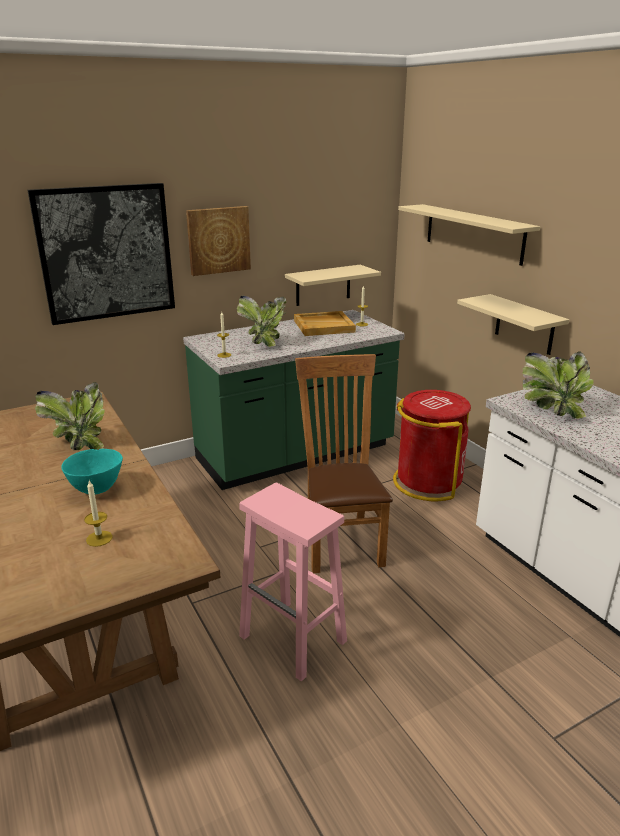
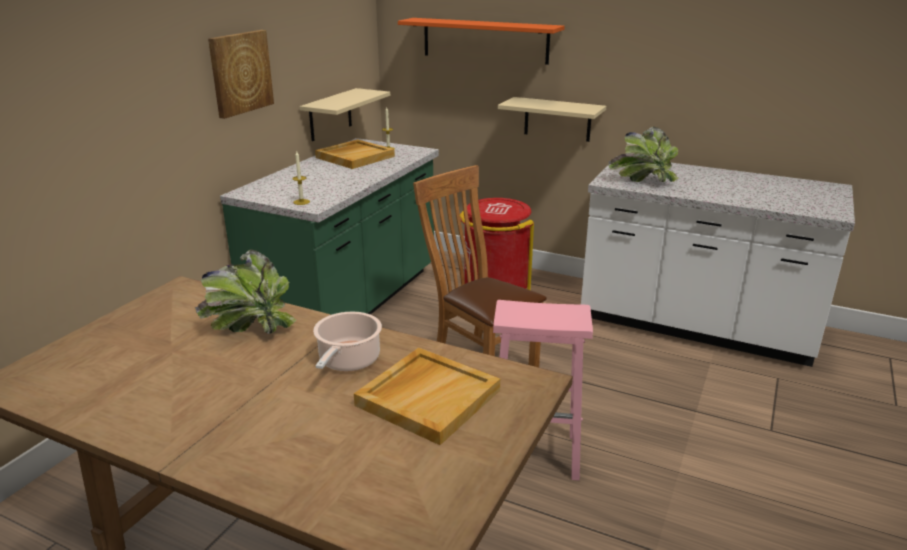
camera: 35 degrees left, 0 degrees up
picture [27,183,175,325] -> none
turquoise bowl [61,449,123,494] -> cooking pot [313,312,382,372]
candle [84,481,113,547] -> beige tray [354,348,500,445]
potted plant [237,296,287,347] -> none
beige shelf [398,204,540,266] -> orange shelf [398,18,565,65]

